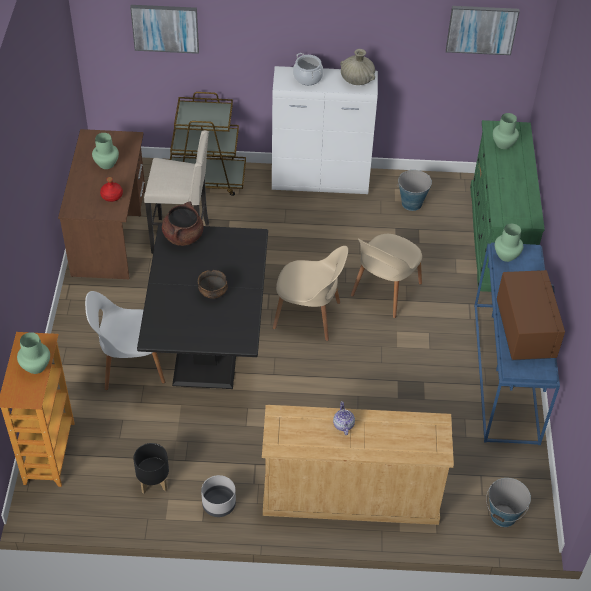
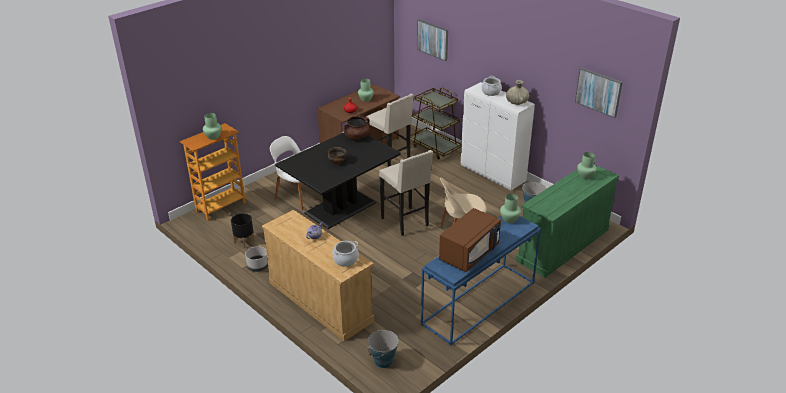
camera: 45 degrees right, 15 degrees down
beige chair [273,246,348,341] -> beige stool [379,150,433,236]
none -> cooking pot [332,241,359,267]

